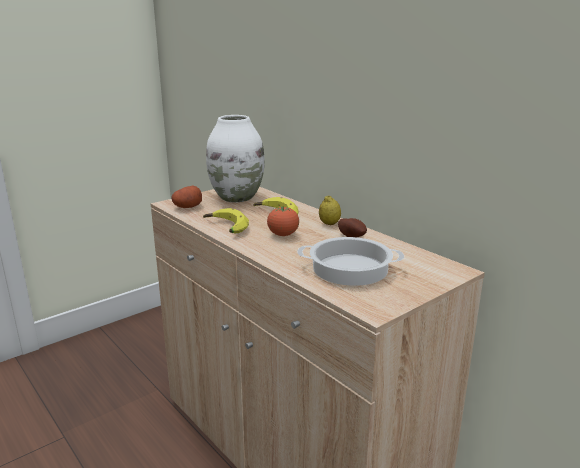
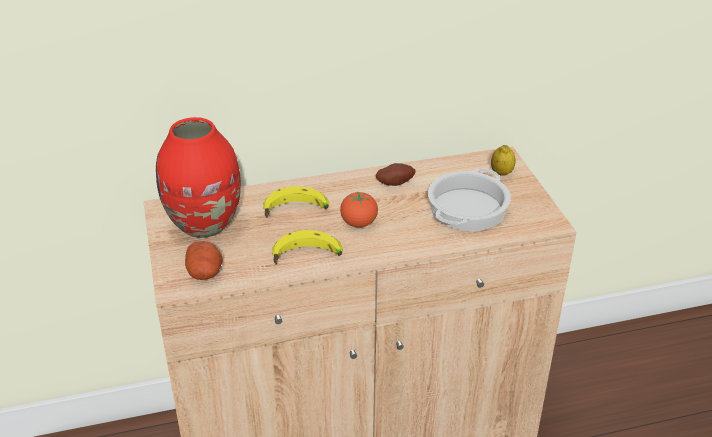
camera: 65 degrees left, 15 degrees up
white vase [206,115,265,202] -> red vase [156,117,241,238]
lemon [319,196,341,225] -> lemon moved to [491,145,516,176]

